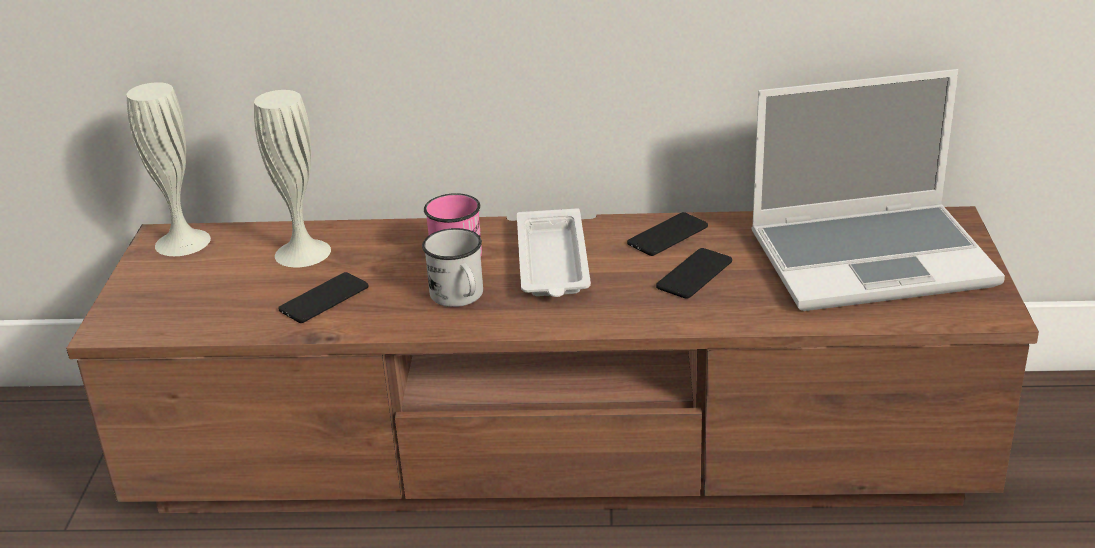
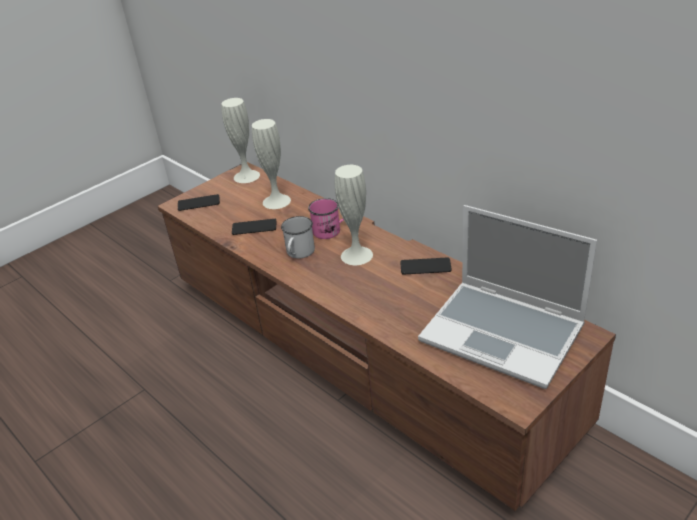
camera: 45 degrees right, 5 degrees up
white tray [517,208,591,297] -> white vase [335,165,373,265]
phone [656,248,732,299] -> phone moved to [178,194,220,211]

